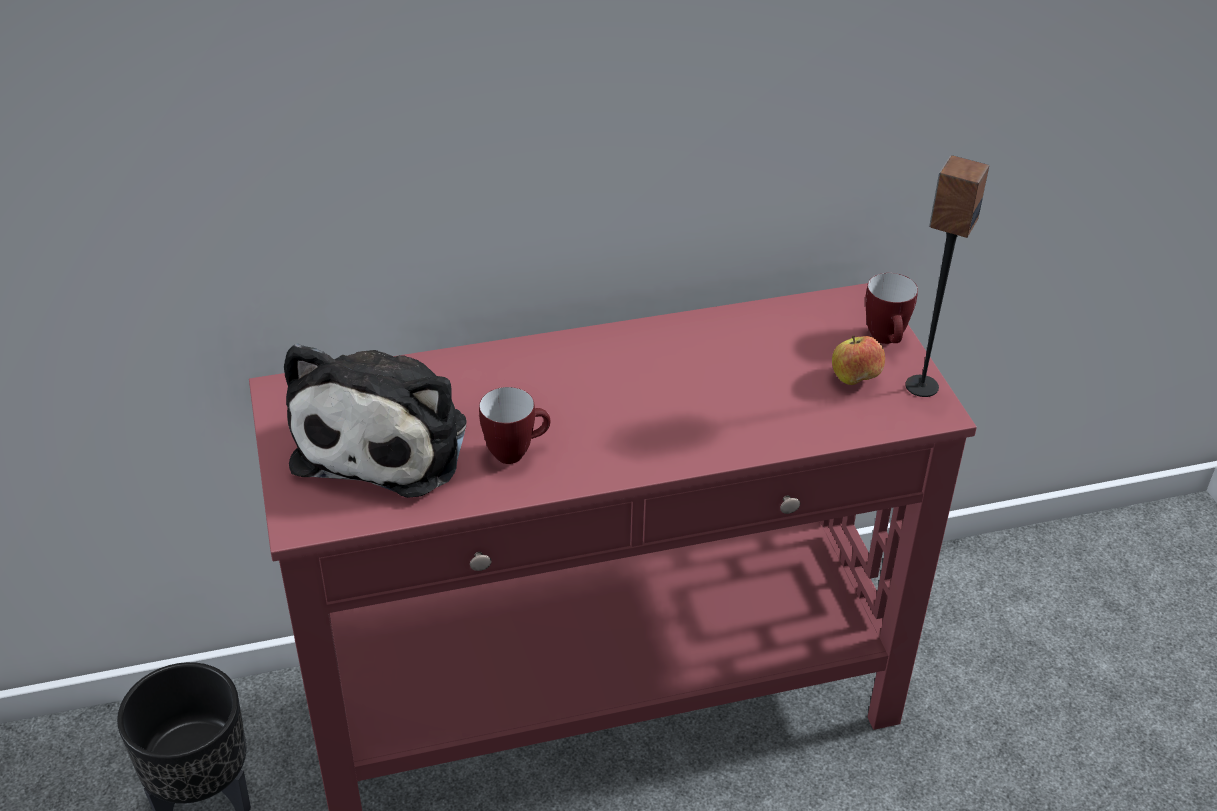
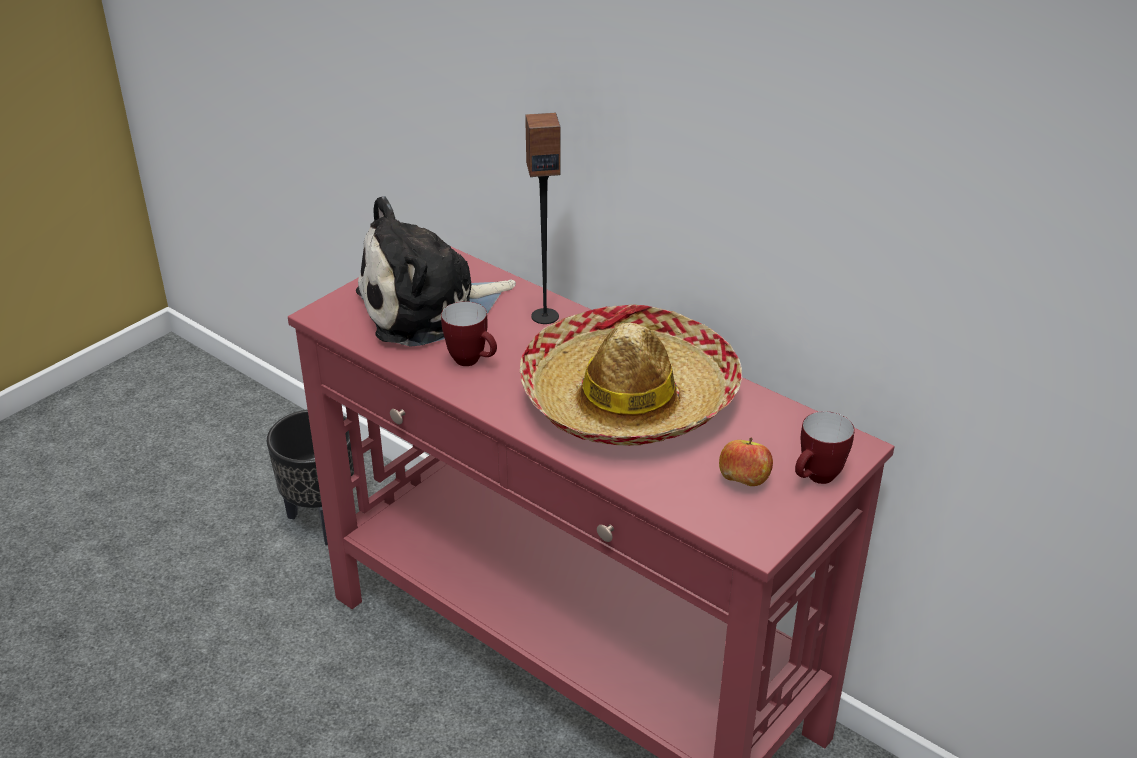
camera: 55 degrees right, 5 degrees down
speaker [905,155,989,397] -> speaker moved to [525,113,561,324]
none -> hat [520,304,742,446]

